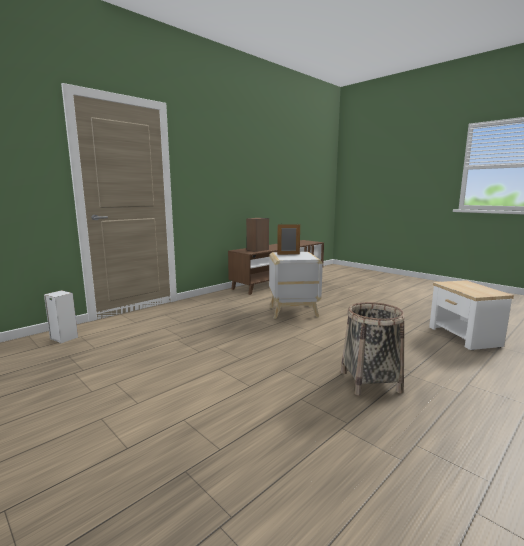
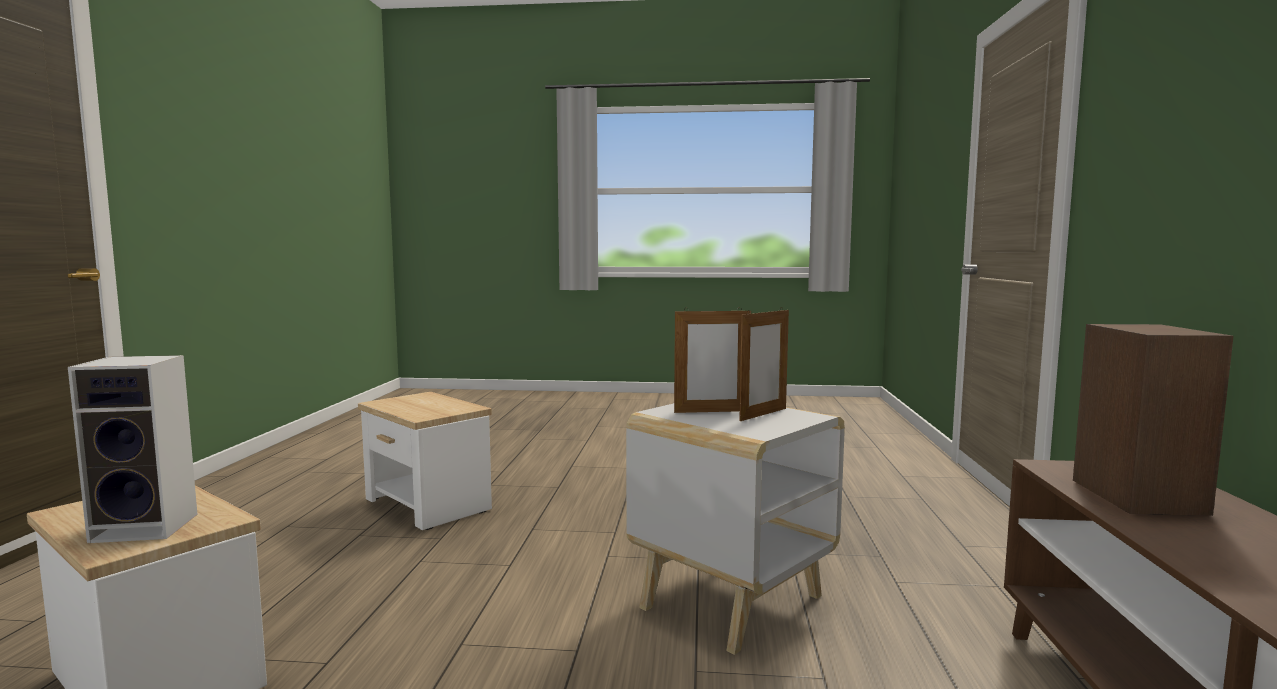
camera: 140 degrees right, 5 degrees down
speaker [44,290,78,343] -> speaker moved to [68,355,198,543]
basket [341,302,405,396] -> side table [358,392,492,530]
none -> picture frame [674,307,751,413]

